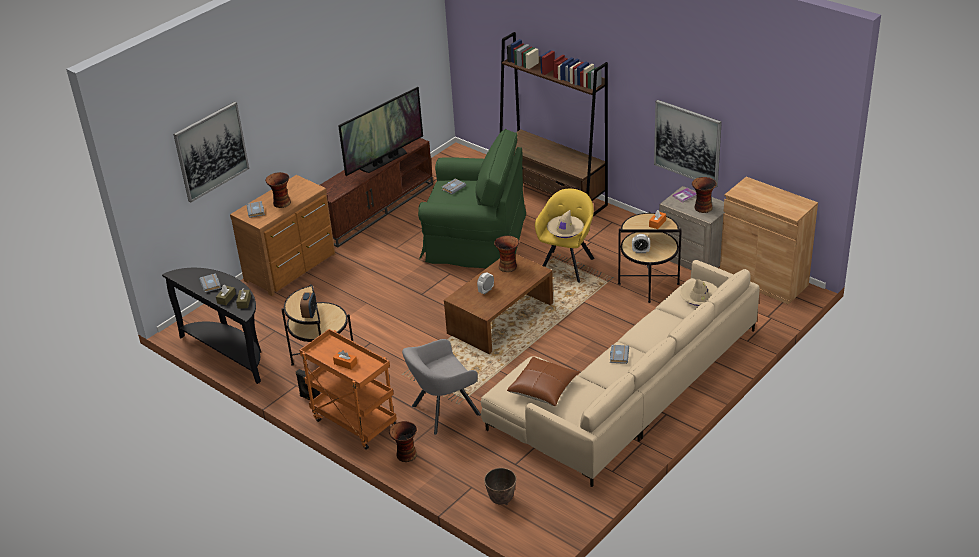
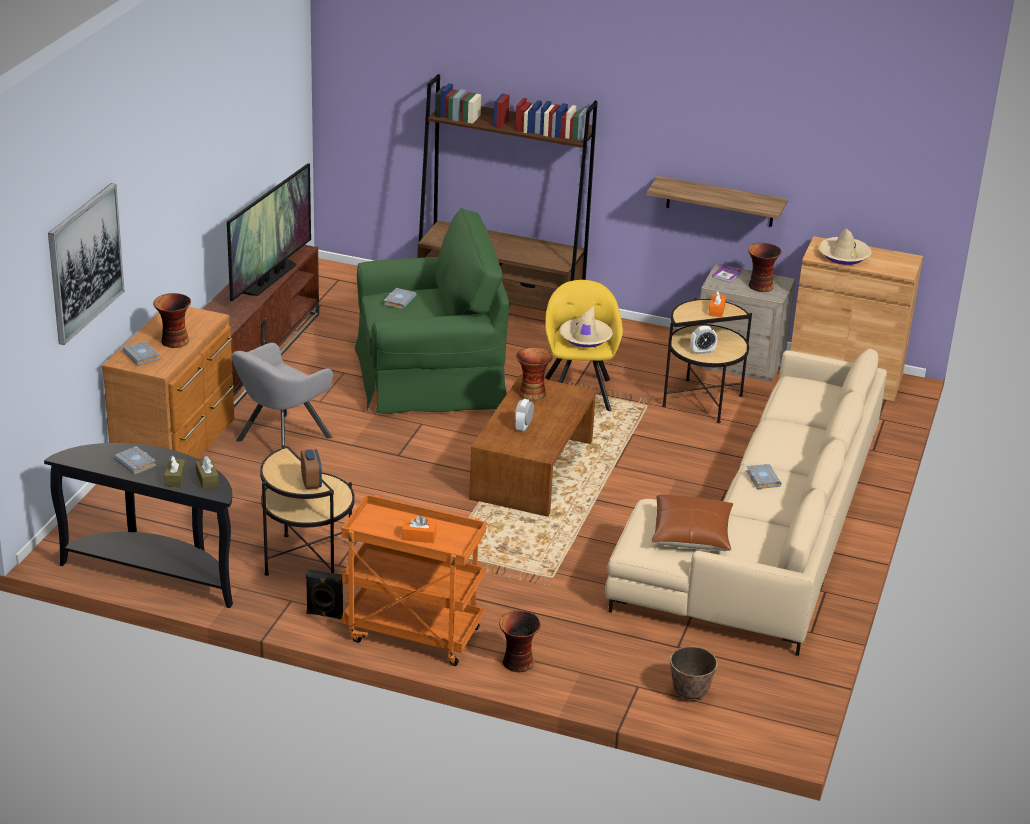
camera: 25 degrees left, 5 degrees down
grey armchair [402,339,481,435] -> grey armchair moved to [232,343,333,446]
picture [654,100,722,188] -> shelf [646,176,788,227]
beige hat [680,279,718,306] -> beige hat moved to [818,228,871,265]

